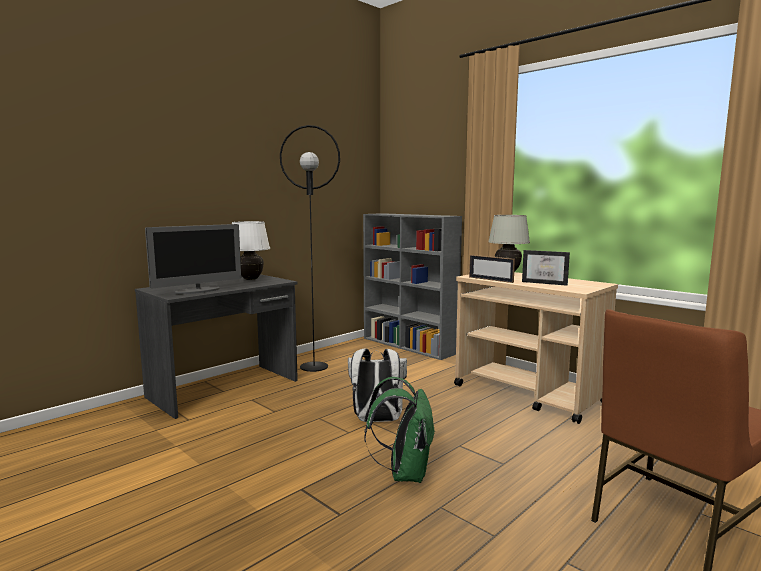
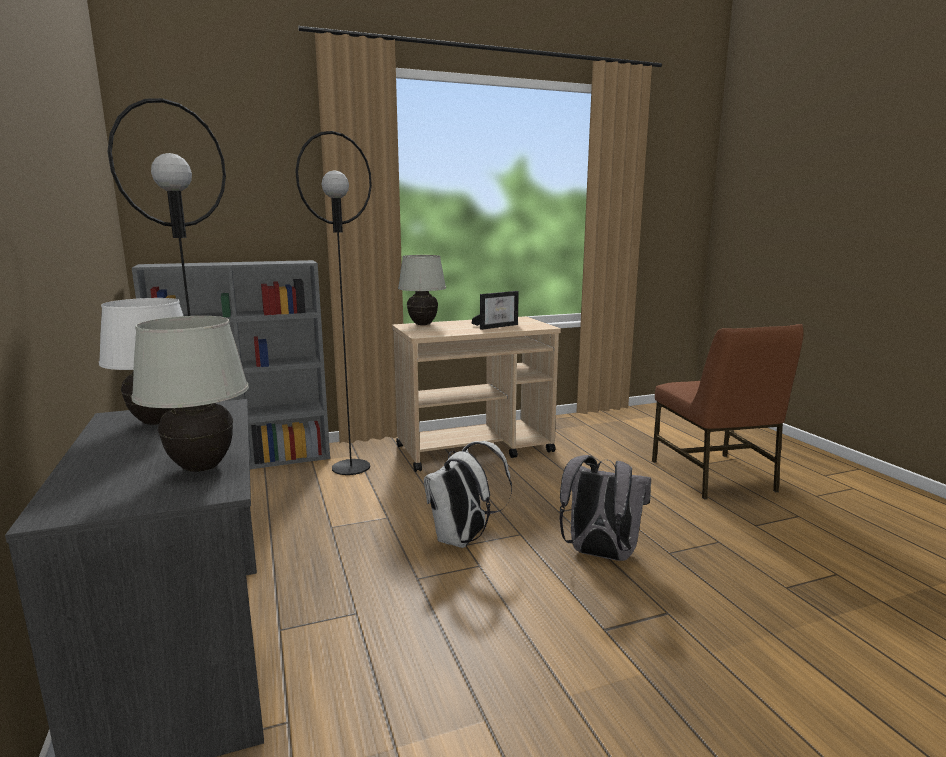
camera: 65 degrees left, 5 degrees up
monitor [145,224,241,294] -> white table lamp [131,316,249,472]
green backpack [364,377,435,483] -> grey backpack [560,455,651,561]
picture frame [469,255,515,283] -> none
none -> black floor lamp [295,131,372,475]

